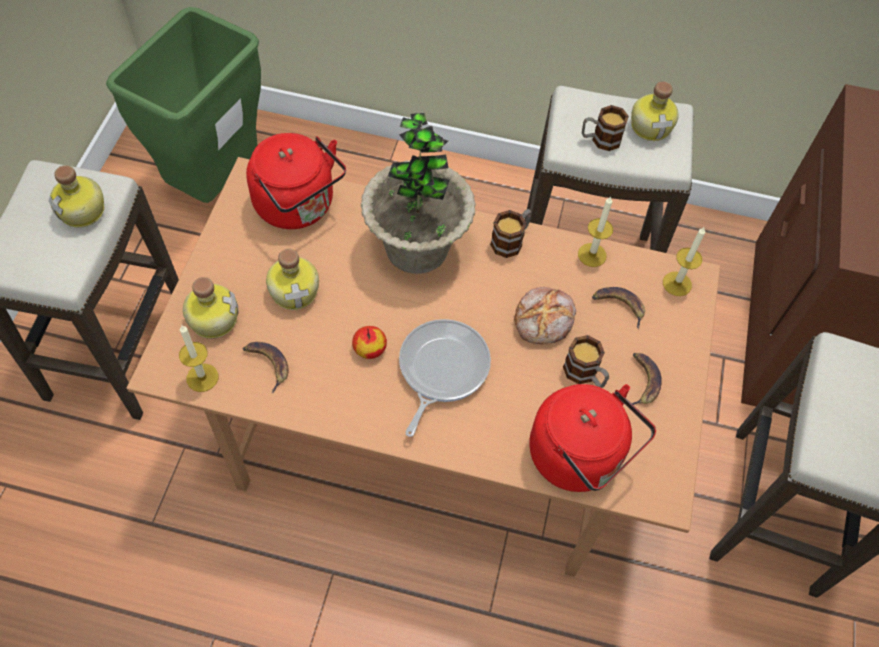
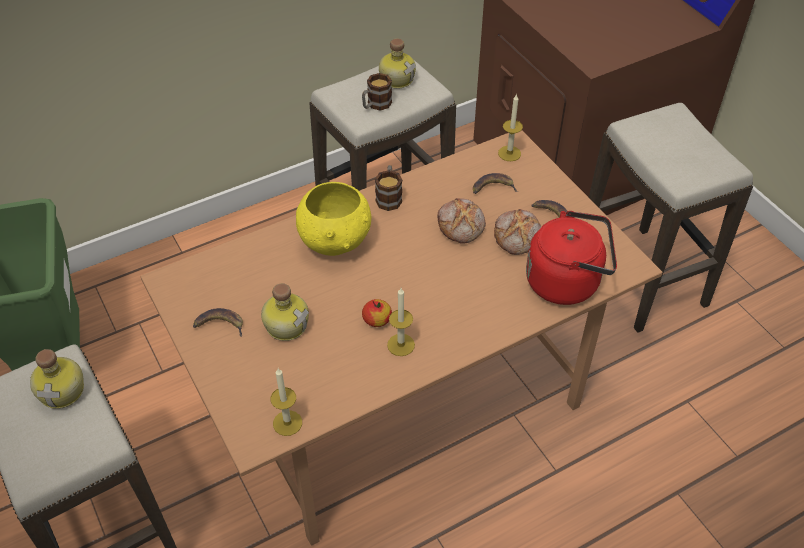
camera: 40 degrees left, 10 degrees down
bottle [183,277,238,339] -> none
banana [243,342,288,393] -> banana moved to [193,308,243,337]
red kettle [246,133,346,229] -> none
potted plant [361,113,476,274] -> yellow bowl [296,182,371,256]
frying pan [399,319,491,437] -> none
mug [563,335,609,388] -> bread [494,209,541,255]
candle [578,196,613,267] -> candle moved to [387,288,415,356]

